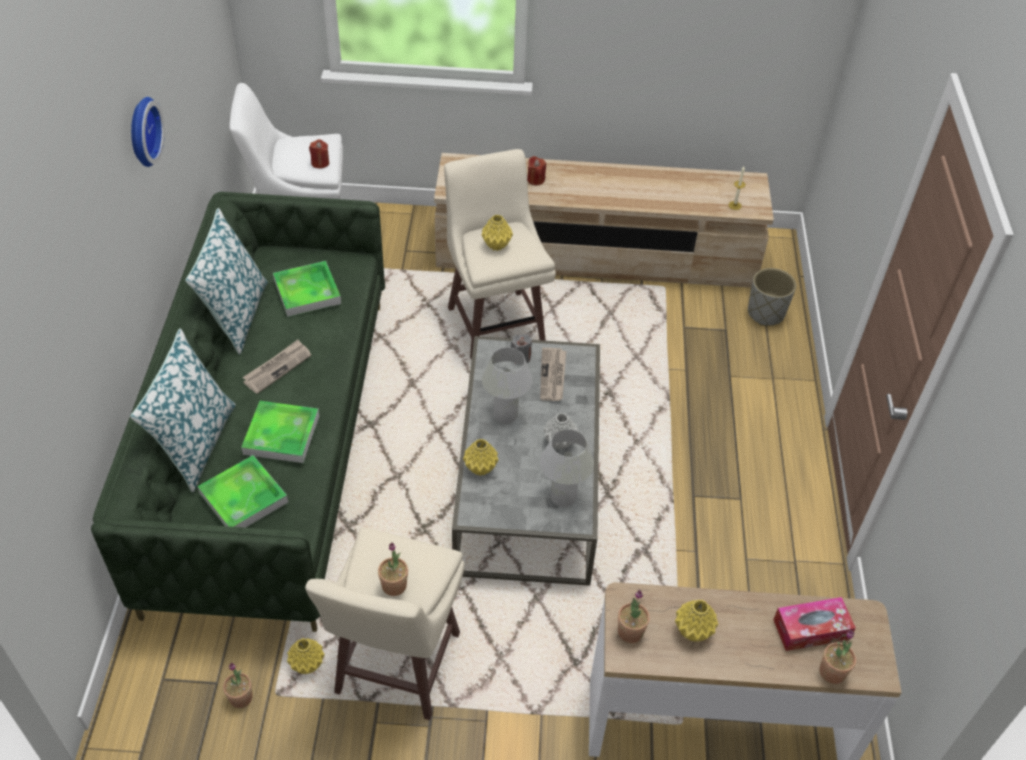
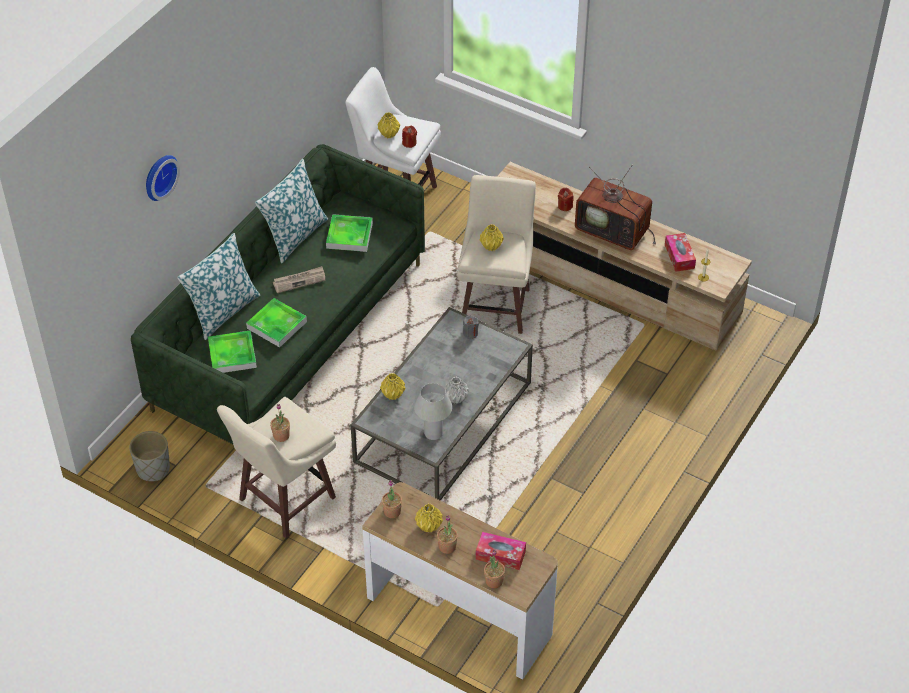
camera: 30 degrees right, 0 degrees up
wall clock [131,97,165,167] -> wall clock moved to [146,155,180,201]
potted plant [223,663,253,708] -> potted plant moved to [437,515,458,554]
yellow vase [287,638,325,674] -> yellow vase moved to [378,112,400,138]
white table lamp [482,347,533,424] -> none
newspaper [540,348,566,401] -> none
grey planter [748,268,796,326] -> grey planter moved to [129,431,170,481]
none -> television [575,165,656,250]
none -> tissue box [665,233,696,272]

